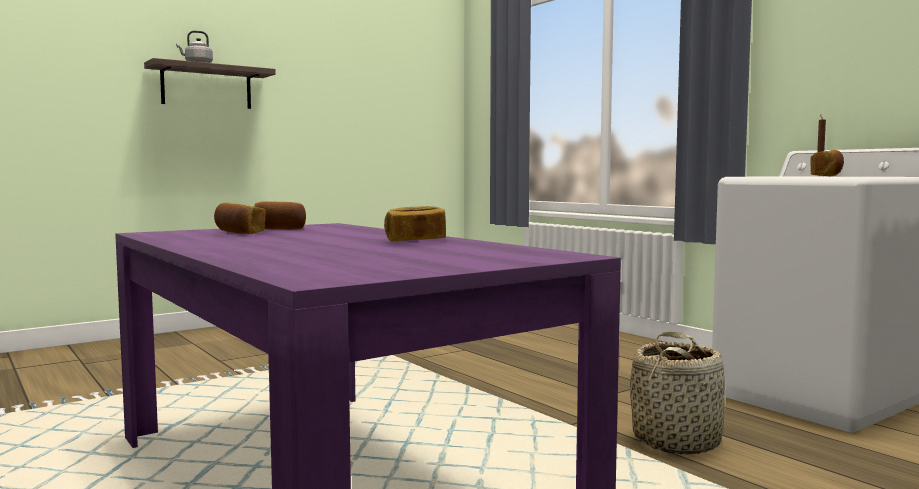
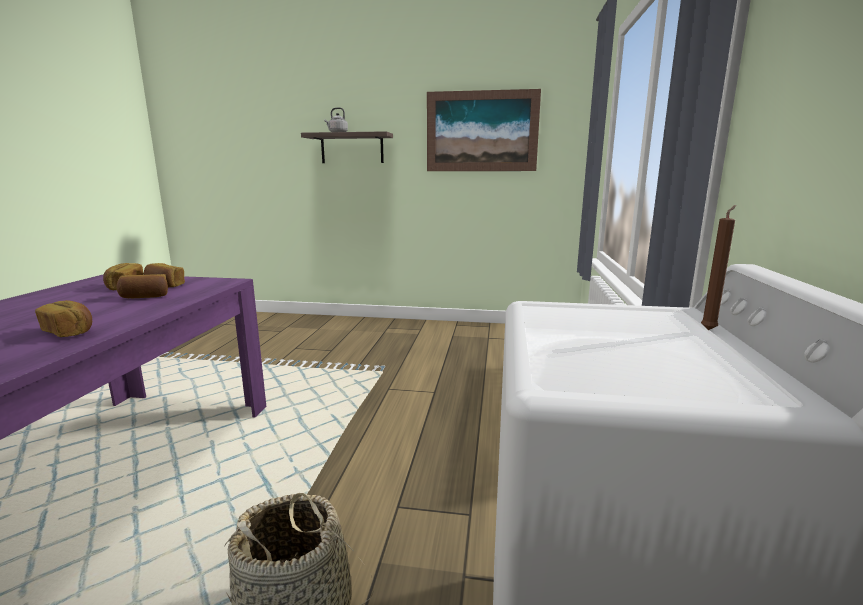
camera: 45 degrees right, 10 degrees up
bread [810,150,844,176] -> bread moved to [116,274,168,298]
none -> picture [427,89,541,171]

